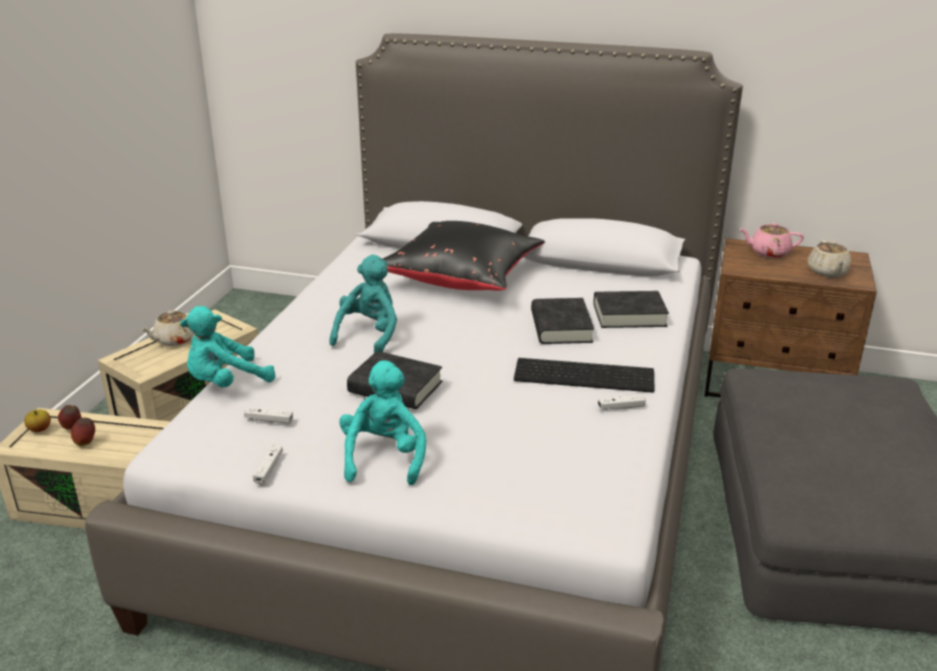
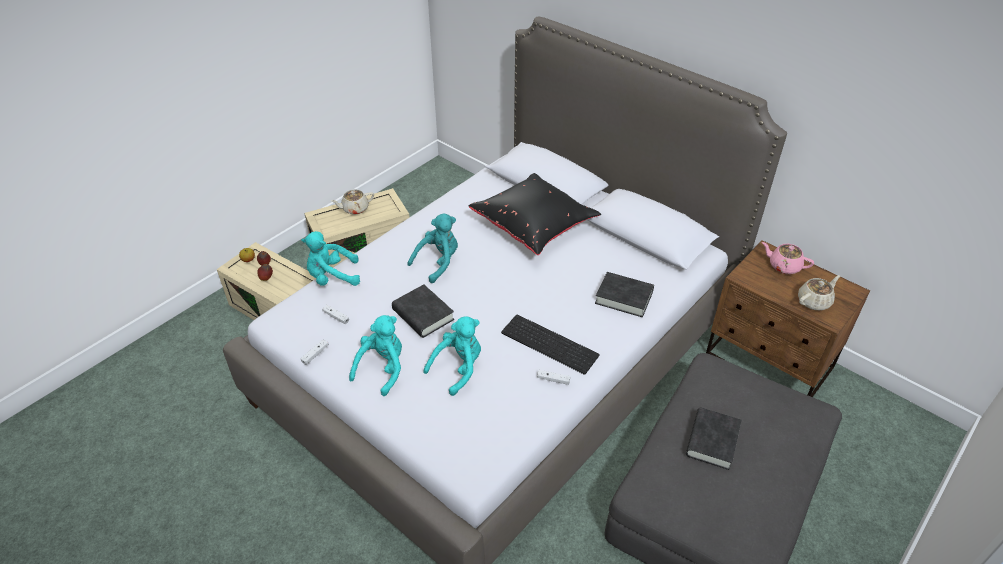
camera: 25 degrees right, 15 degrees up
black book [531,298,594,344] -> black book moved to [686,408,741,470]
beige teapot [808,240,852,277] -> beige teapot turned 150 degrees counterclockwise [798,275,840,310]
none -> turquoise plush toy [423,316,481,396]

